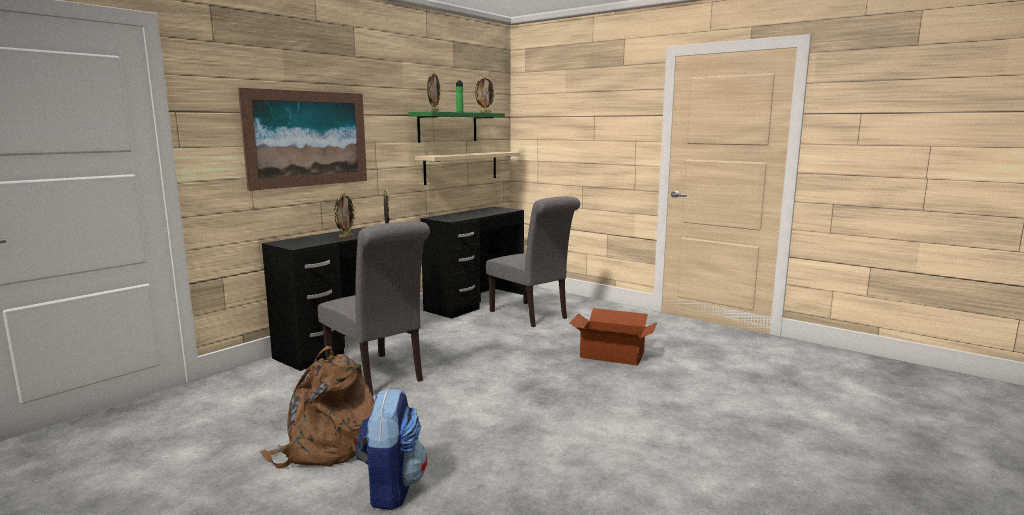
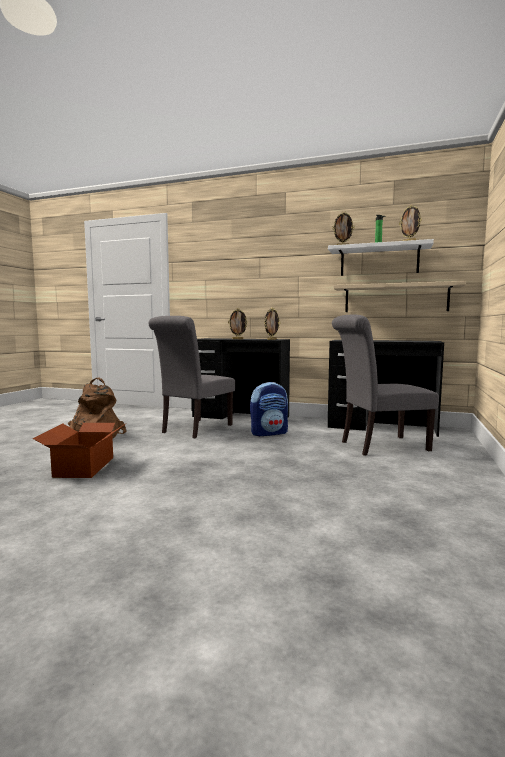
camera: 70 degrees right, 5 degrees down
picture [238,88,367,191] -> none
backpack [356,388,427,510] -> backpack moved to [250,382,288,436]
green shelf [409,111,505,143] -> white shelf [328,239,434,276]
grey chair [486,196,580,327] -> grey chair turned 45 degrees clockwise [332,315,439,456]
cardboard box [570,308,658,366] -> cardboard box moved to [33,423,125,478]

